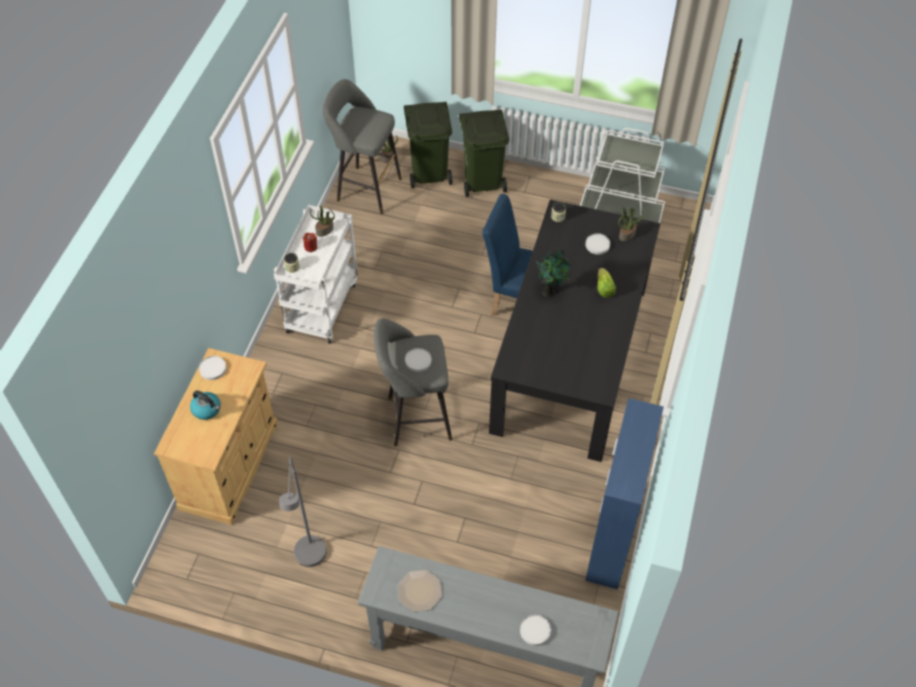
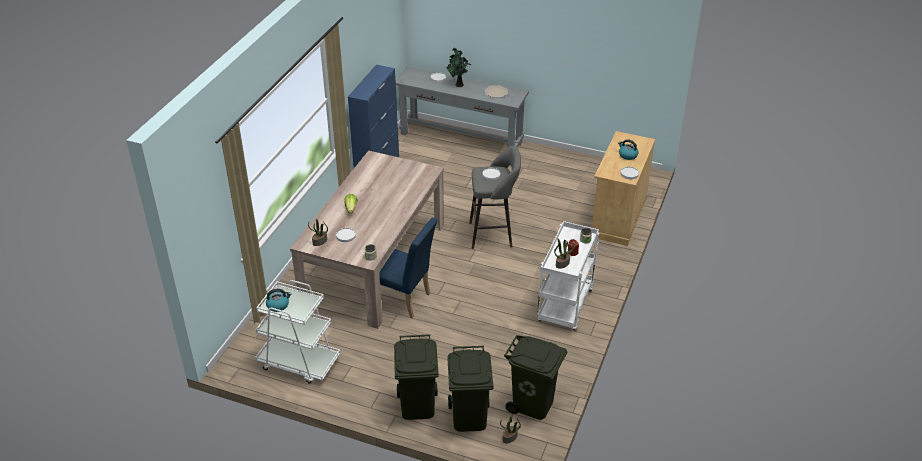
camera: 175 degrees left, 15 degrees down
grey floor lamp [279,456,327,567] -> none
grey stool [323,79,402,214] -> green trash can [504,335,567,420]
black dining table [489,199,660,462] -> beige dining table [290,150,444,329]
potted plant [535,247,571,298] -> potted plant moved to [446,48,471,87]
none -> kettle [266,289,291,312]

